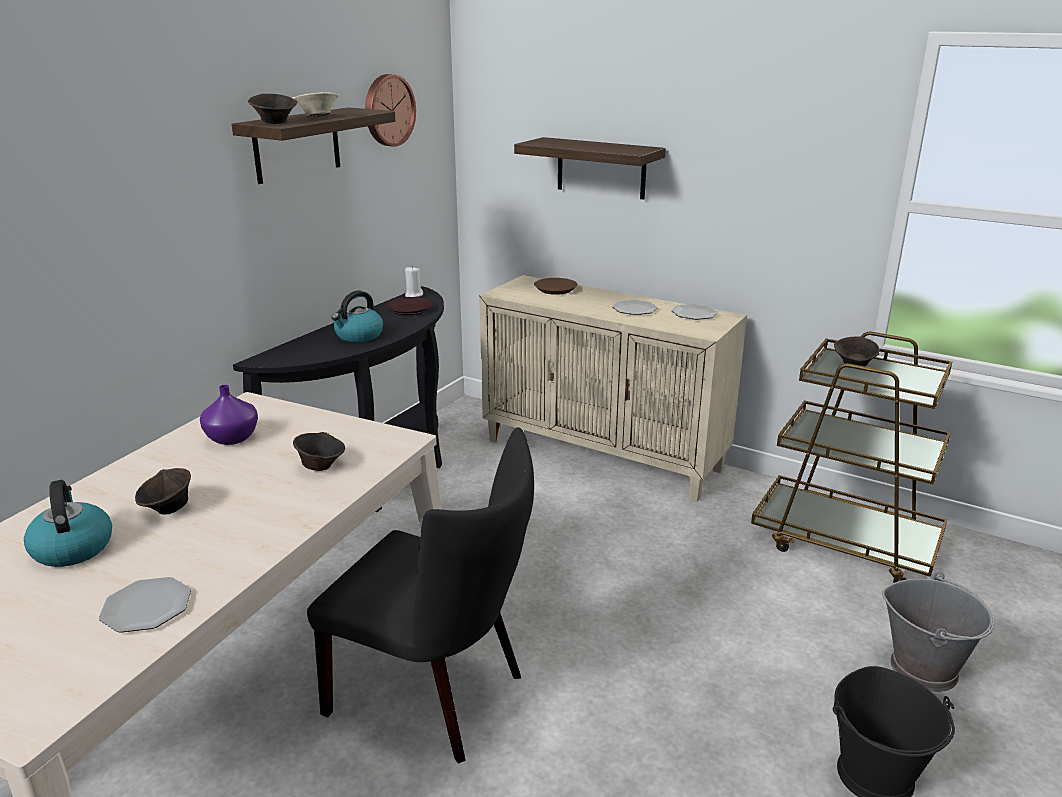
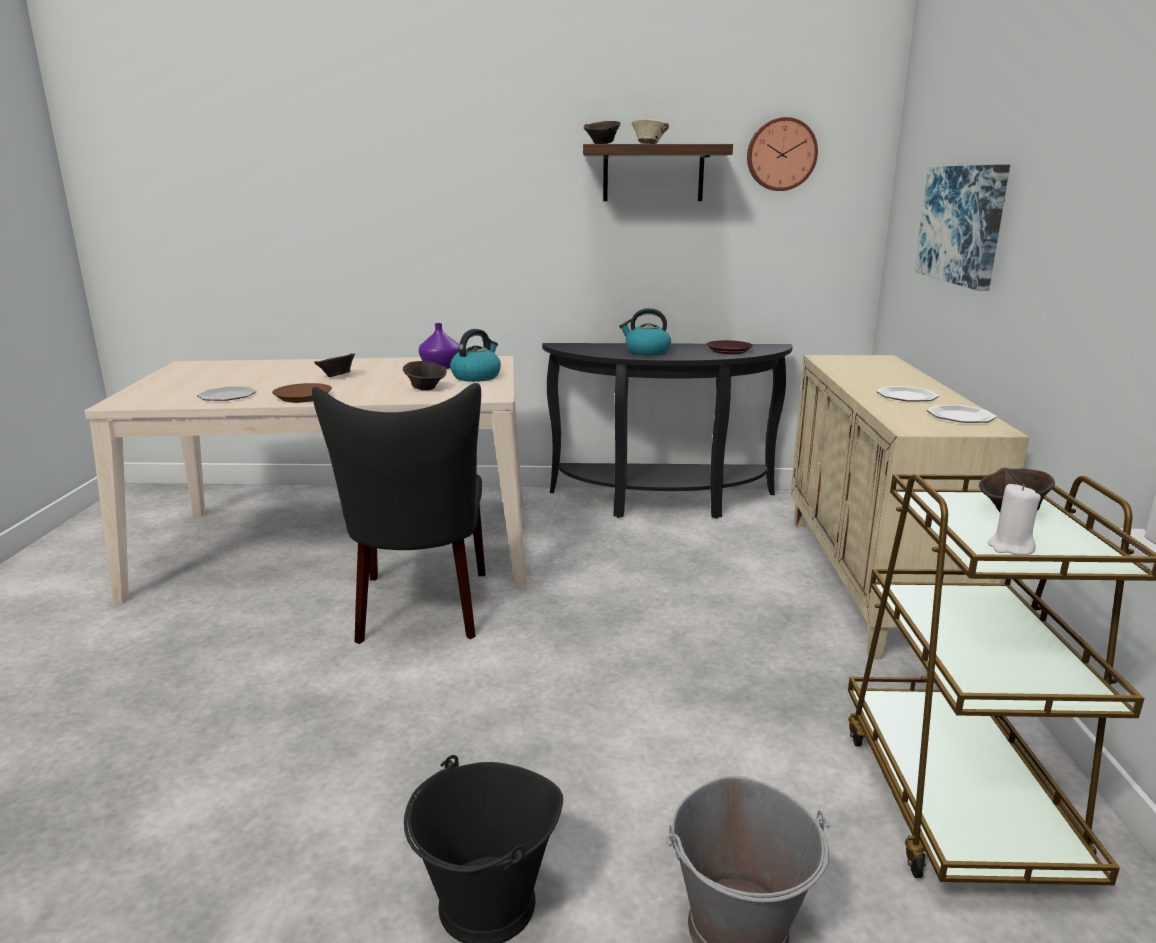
camera: 60 degrees right, 5 degrees down
kettle [24,480,112,567] -> kettle moved to [450,329,501,382]
white candle [405,266,423,297] -> white candle moved to [988,484,1041,555]
shelf [514,137,666,200] -> picture [914,165,1010,291]
brown plate [534,278,578,295] -> brown plate moved to [272,383,332,403]

